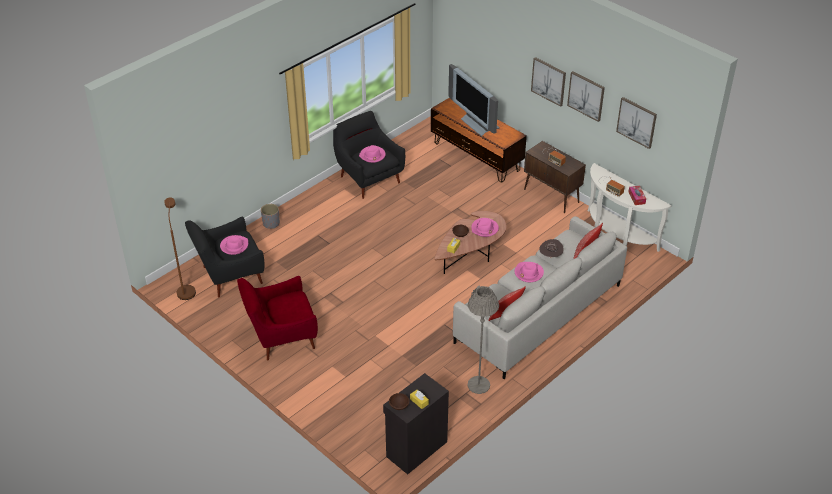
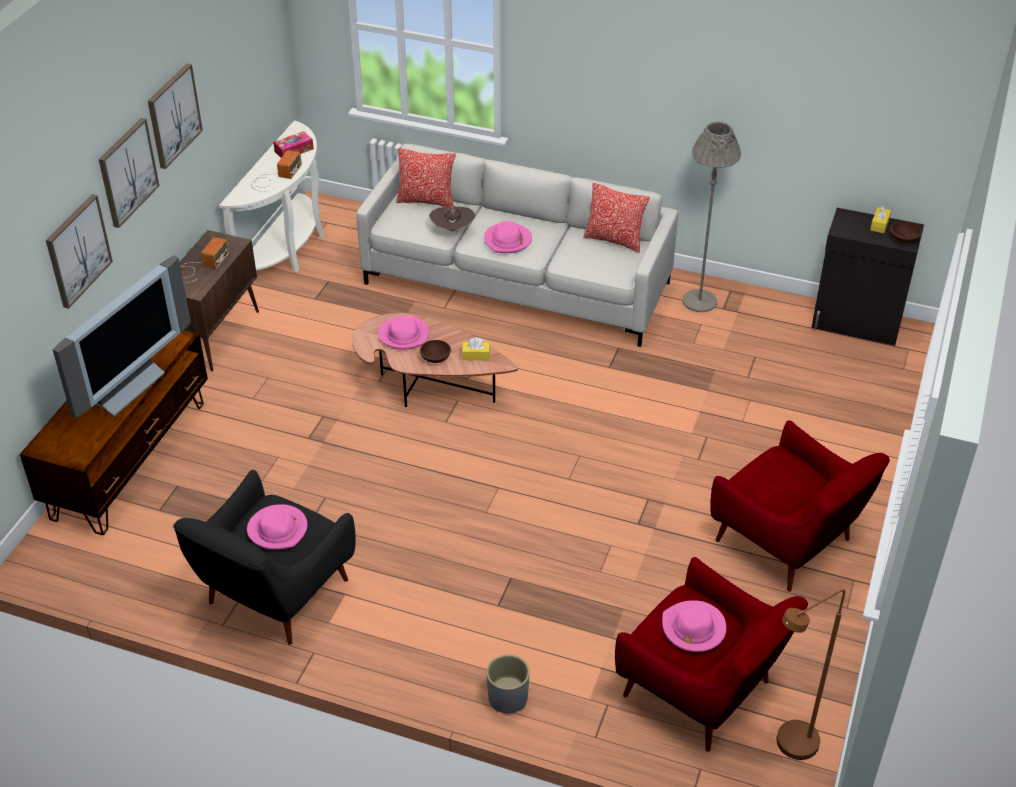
camera: 115 degrees left, 0 degrees up
black armchair [185,217,265,297] -> red armchair [615,557,808,752]
picture [616,97,657,149] -> picture moved to [46,194,113,309]

